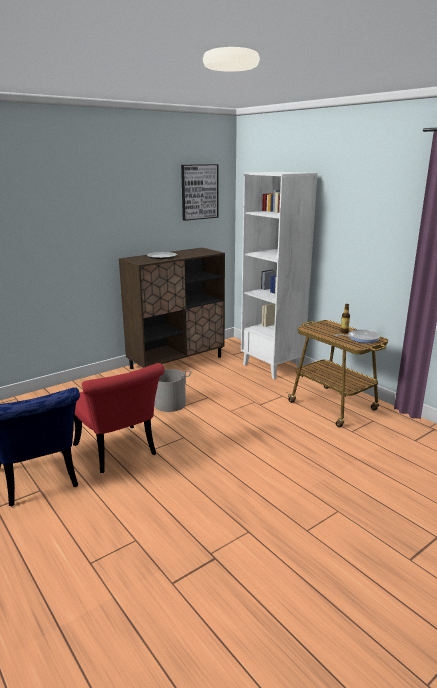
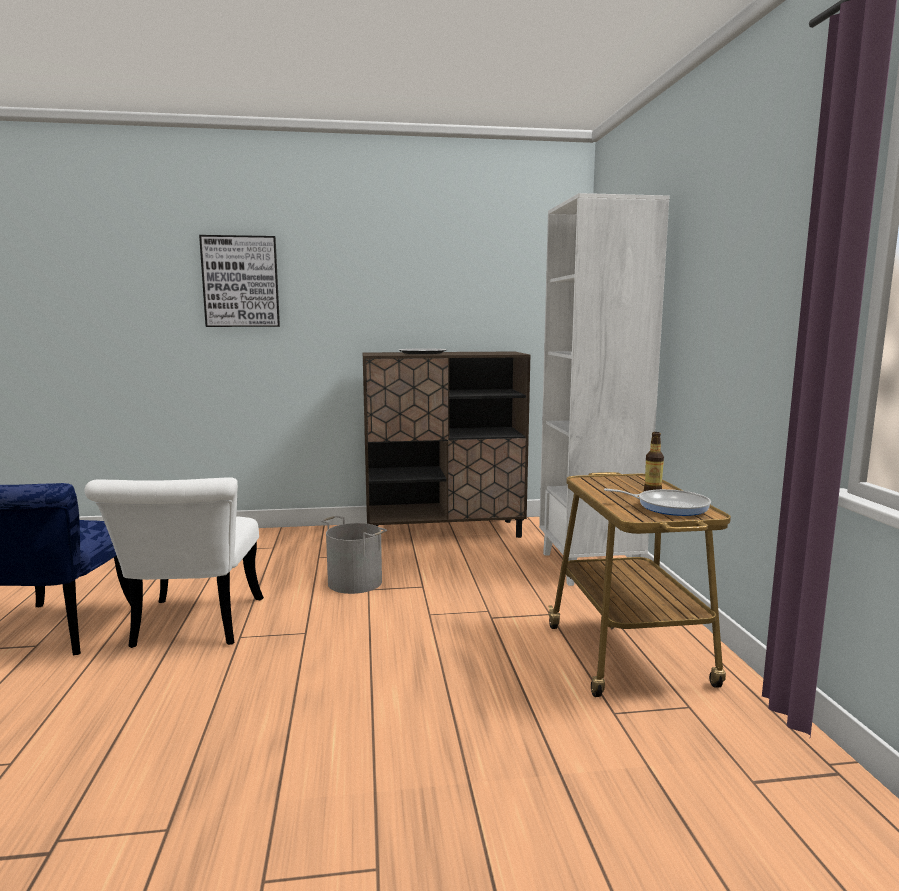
camera: 30 degrees right, 10 degrees down
red chair [73,363,164,473] -> white chair [84,477,264,648]
picture [181,164,218,221] -> picture moved to [199,235,280,327]

